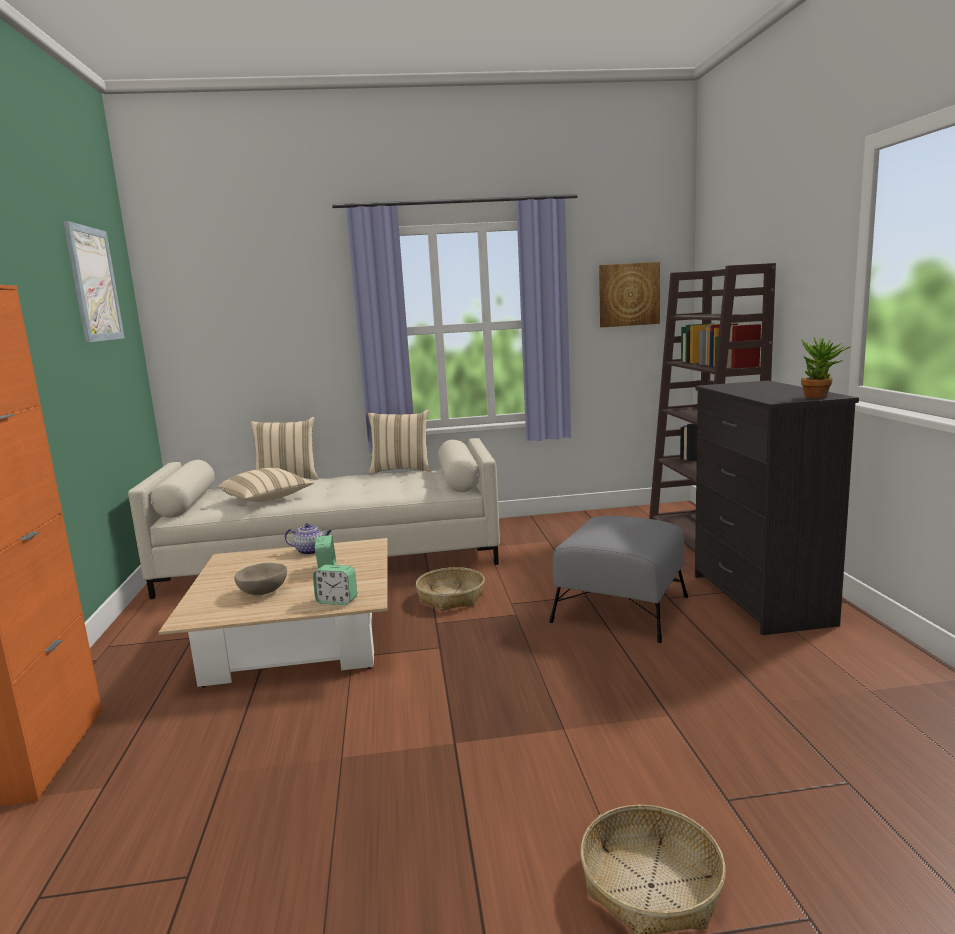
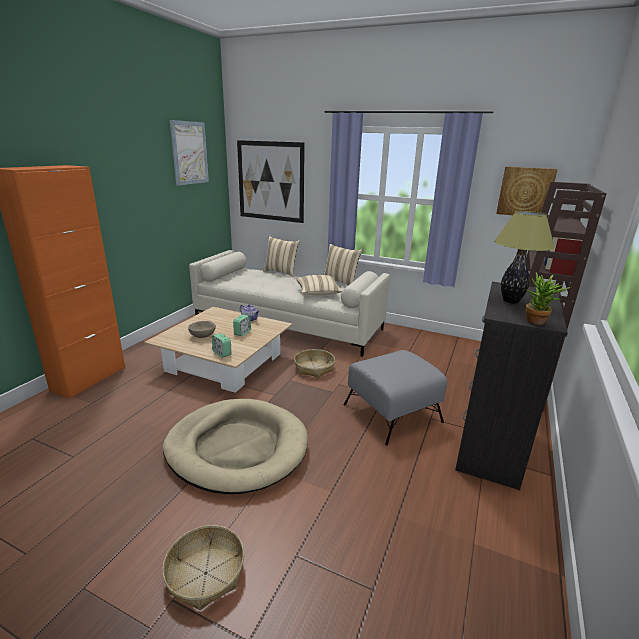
camera: 30 degrees right, 10 degrees up
beige pillow [218,468,314,502] -> beige pillow moved to [296,275,343,295]
none -> beige dog bed [163,399,308,494]
none -> picture [237,140,305,223]
none -> table lamp [494,211,555,304]

